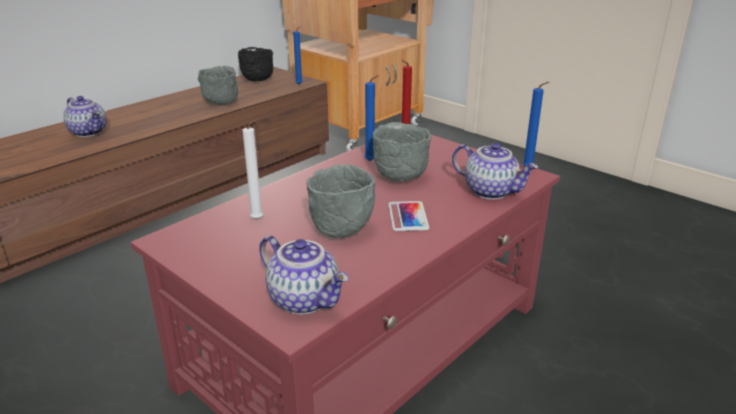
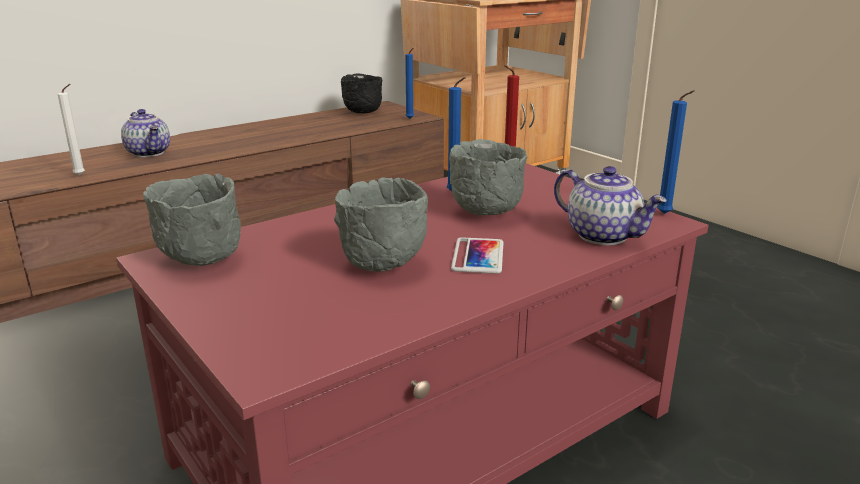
camera: 10 degrees right, 5 degrees down
grey bowl [198,66,238,105] -> grey bowl moved to [143,174,241,266]
white candle [242,118,263,220] -> white candle moved to [58,84,85,176]
teapot [259,236,349,315] -> none

